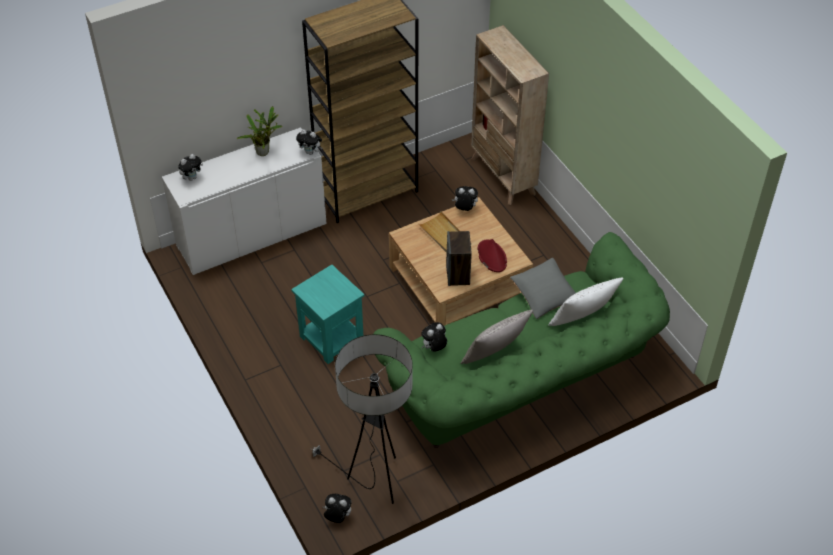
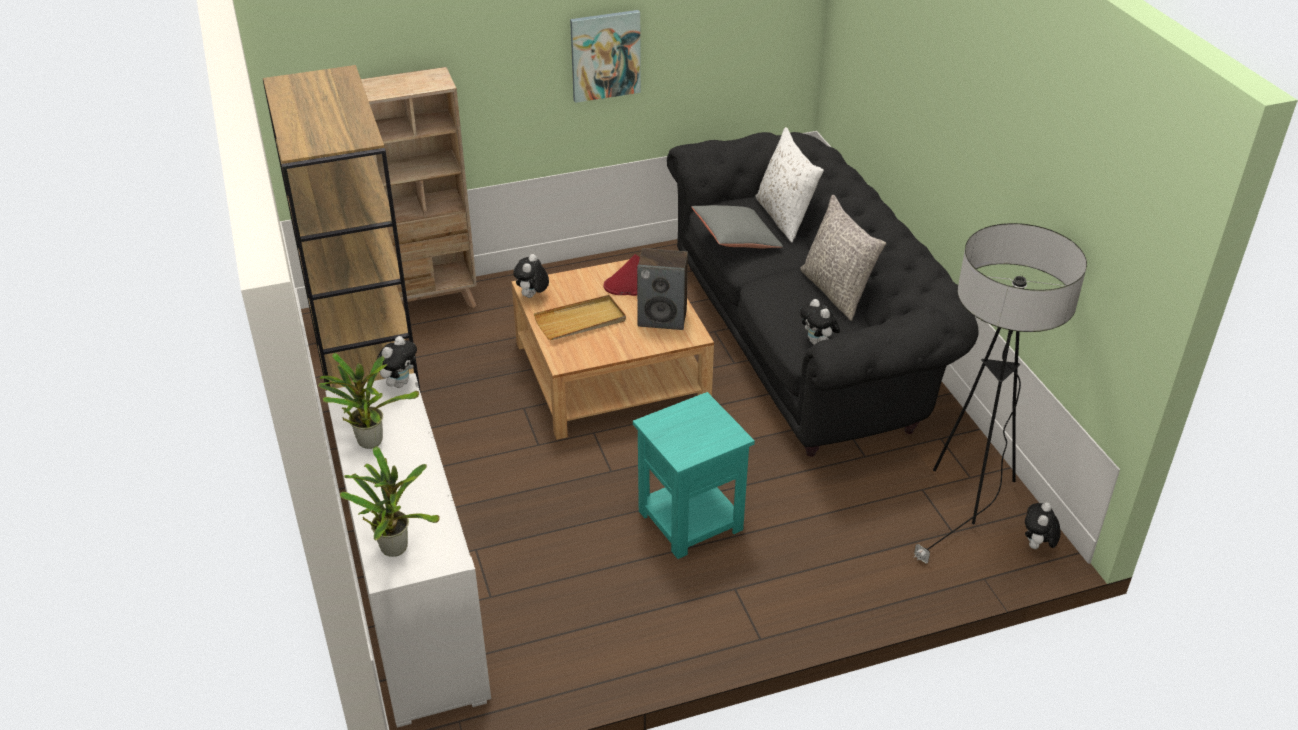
camera: 80 degrees left, 10 degrees down
plush toy [178,154,203,181] -> potted plant [340,446,440,557]
green sofa [373,232,670,448] -> black sofa [667,132,979,457]
none -> picture [570,10,641,103]

